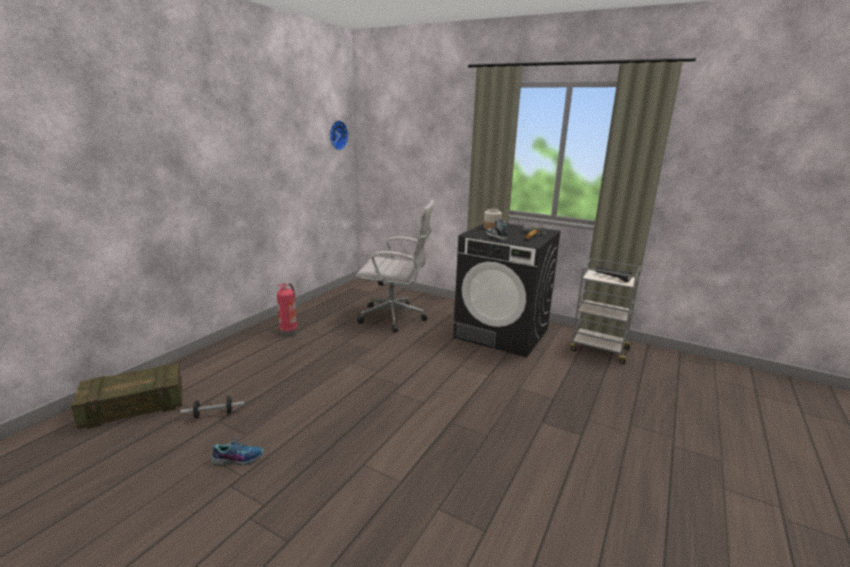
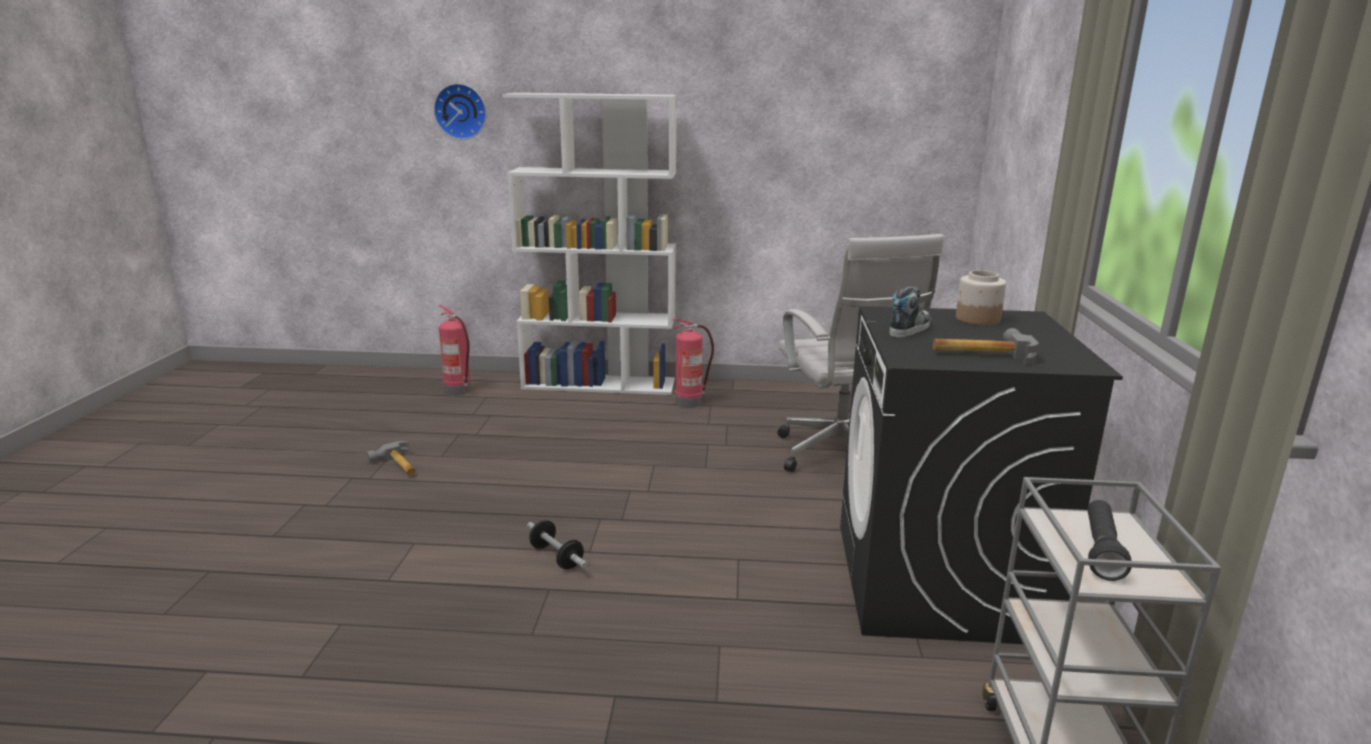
camera: 65 degrees right, 0 degrees up
crate [71,363,182,429] -> fire extinguisher [439,305,471,396]
dumbbell [180,396,244,419] -> dumbbell moved to [527,520,588,569]
shoe [211,435,264,466] -> hammer [366,441,416,475]
wall clock [330,120,348,150] -> wall clock moved to [433,83,487,140]
none -> white bookcase [502,93,677,395]

